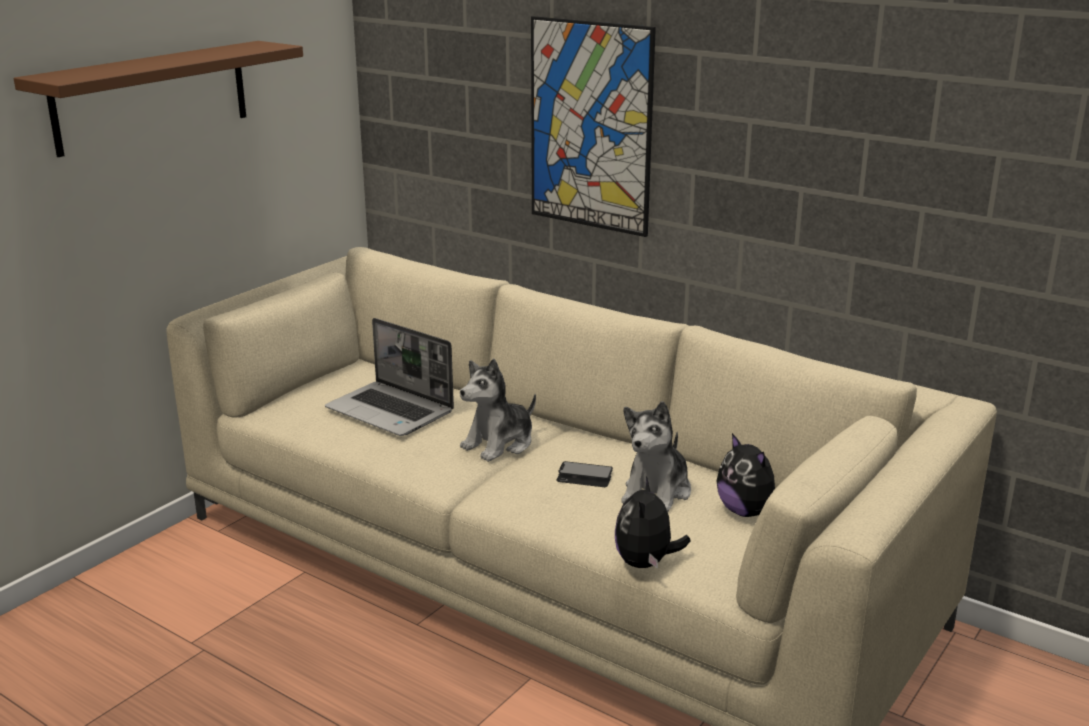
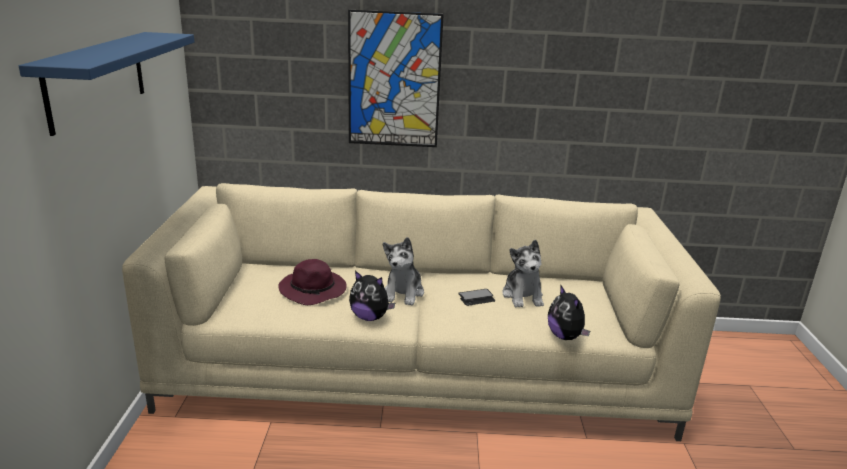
camera: 35 degrees left, 0 degrees up
brown shelf [14,41,303,157] -> blue shelf [19,32,194,136]
laptop [325,318,454,436] -> purple hat [278,259,347,305]
plush toy [717,433,775,517] -> plush toy moved to [349,271,395,321]

